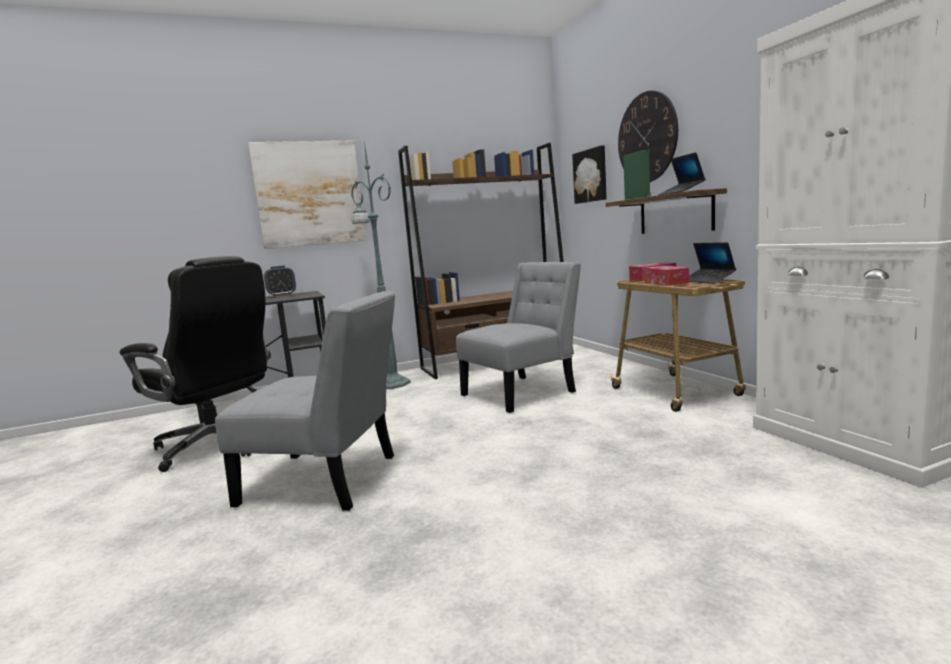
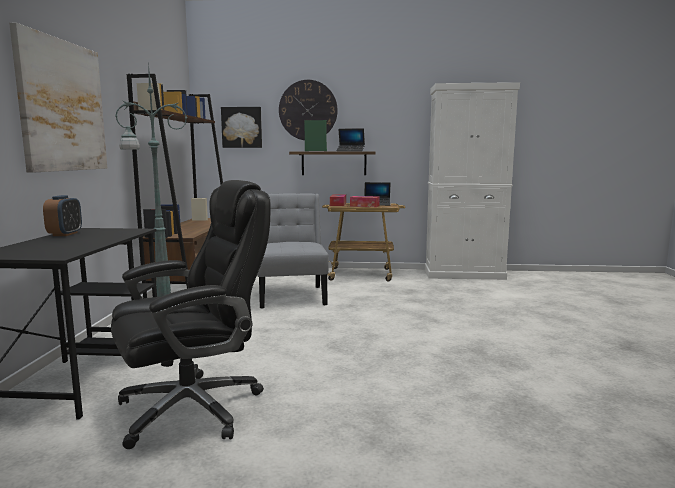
camera: 65 degrees left, 0 degrees up
grey chair [215,291,395,511] -> none

